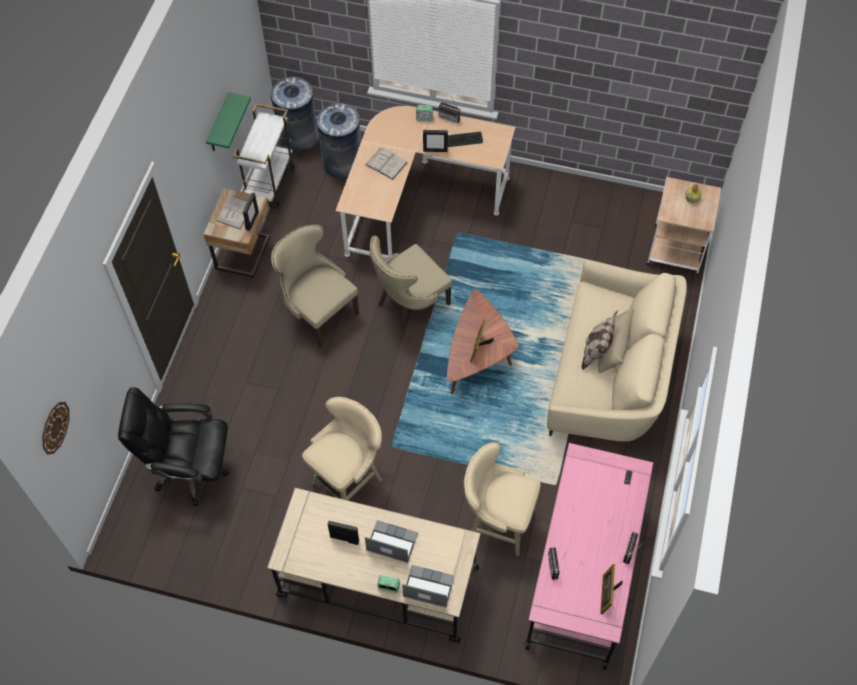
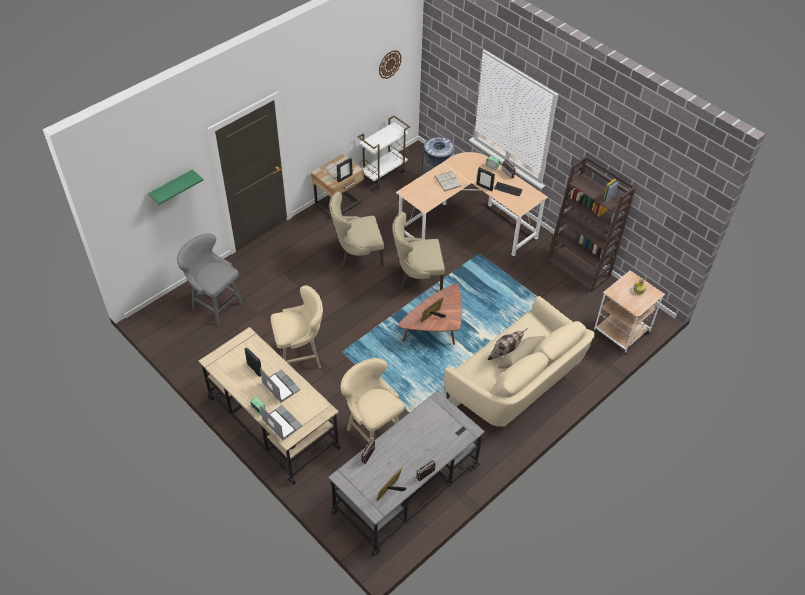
camera: 30 degrees right, 10 degrees down
wall clock [42,402,69,455] -> wall clock moved to [379,50,401,79]
black office chair [118,387,229,506] -> grey stool [177,233,243,326]
green shelf [206,92,251,151] -> green shelf moved to [148,169,203,205]
grey trash can [270,77,319,152] -> none
beige chair [271,225,359,347] -> beige chair turned 90 degrees counterclockwise [329,191,384,270]
pink desk [525,443,654,670] -> grey desk [328,390,485,556]
none -> brown bookcase [547,156,636,292]

